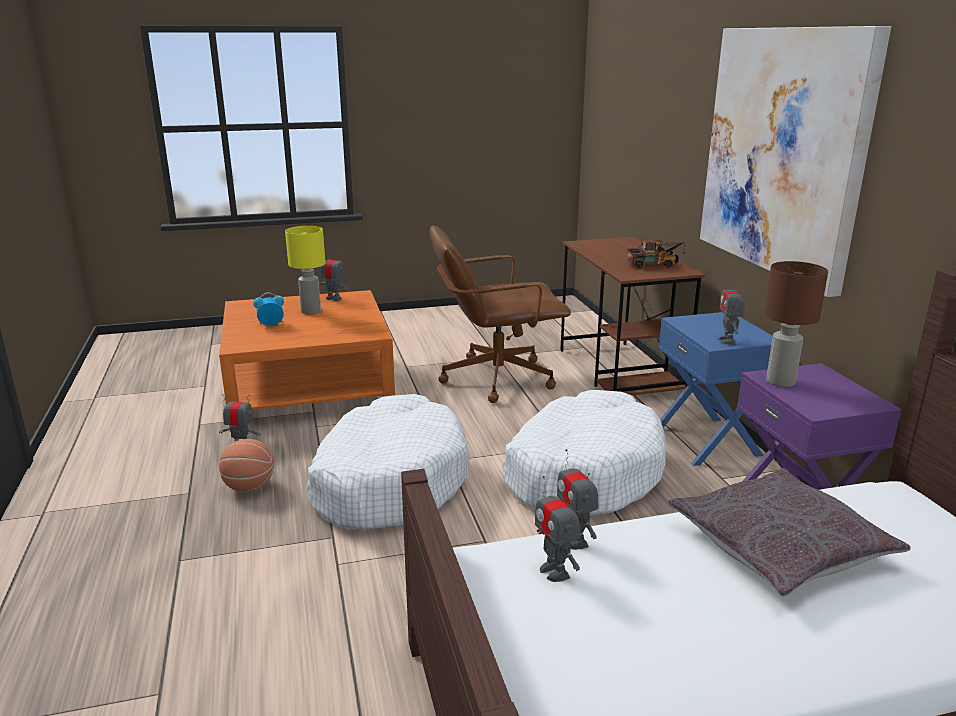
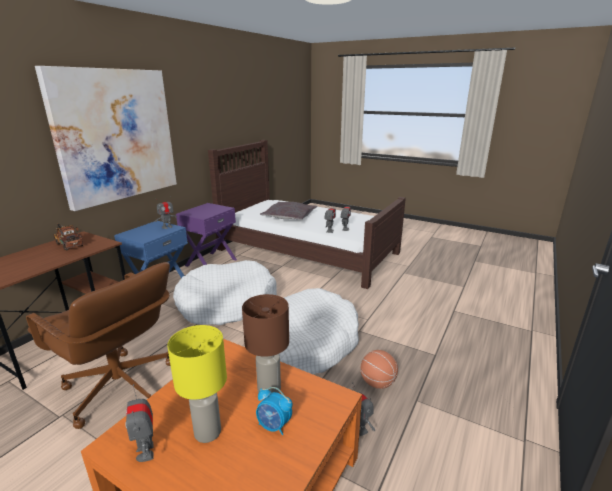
camera: 135 degrees left, 0 degrees up
brown table lamp [764,261,828,387] -> brown table lamp moved to [242,294,289,393]

